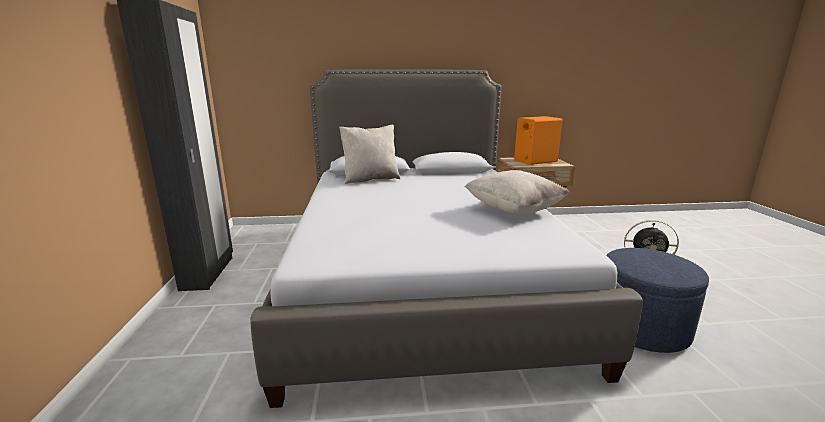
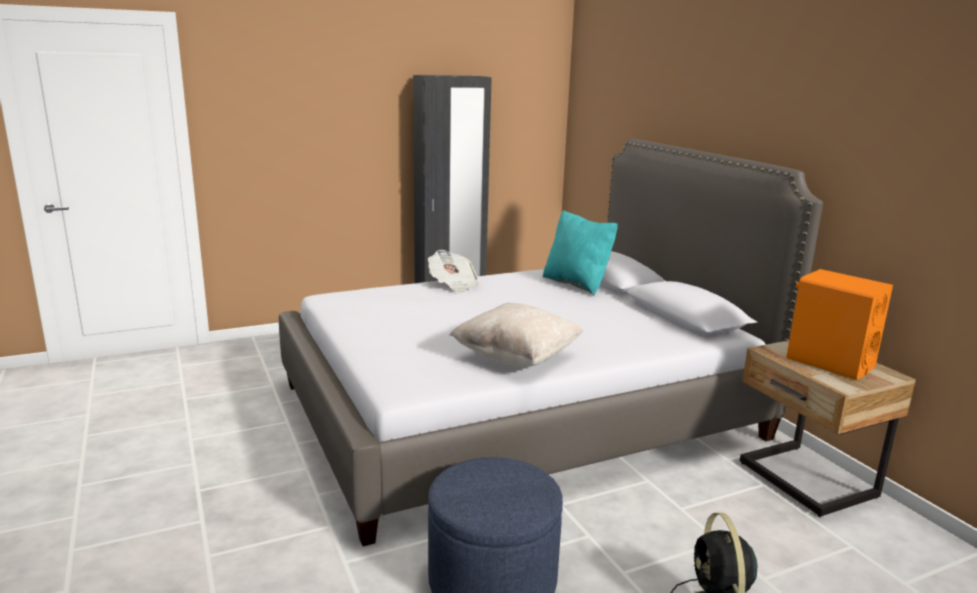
camera: 70 degrees right, 0 degrees up
beige pillow [339,125,400,184] -> turquoise pillow [543,210,618,295]
none -> newspaper [428,250,479,293]

